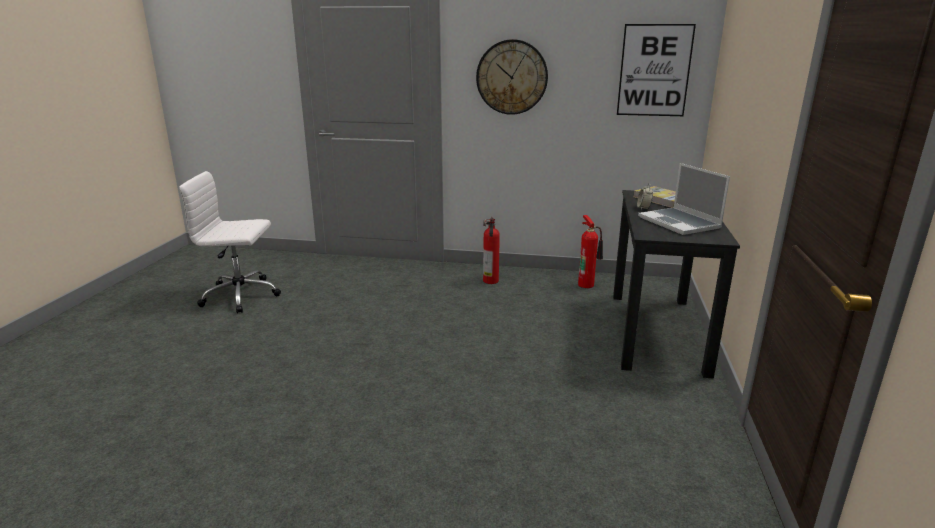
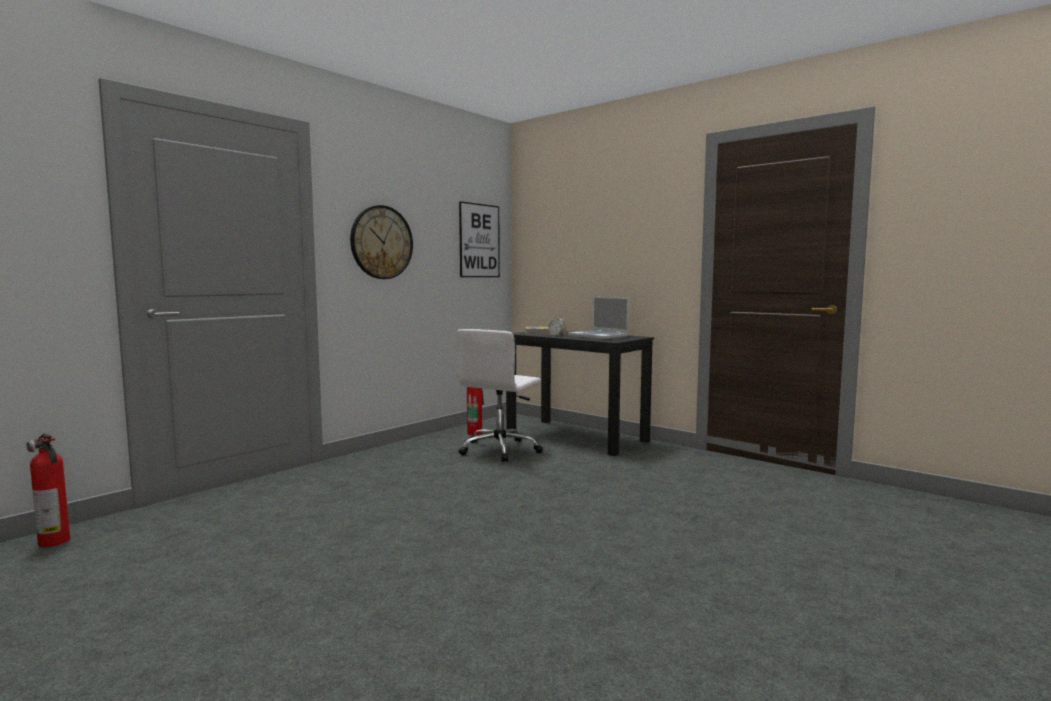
camera: 60 degrees left, 15 degrees down
white office chair [179,171,281,313] -> white office chair moved to [457,329,543,462]
fire extinguisher [483,217,500,284] -> fire extinguisher moved to [27,433,70,547]
laptop [638,163,730,235] -> laptop turned 45 degrees clockwise [568,296,629,340]

